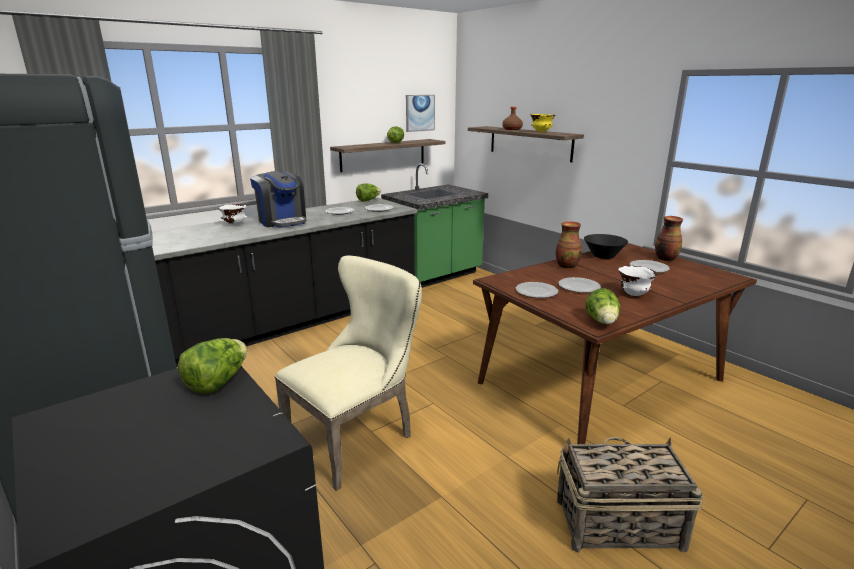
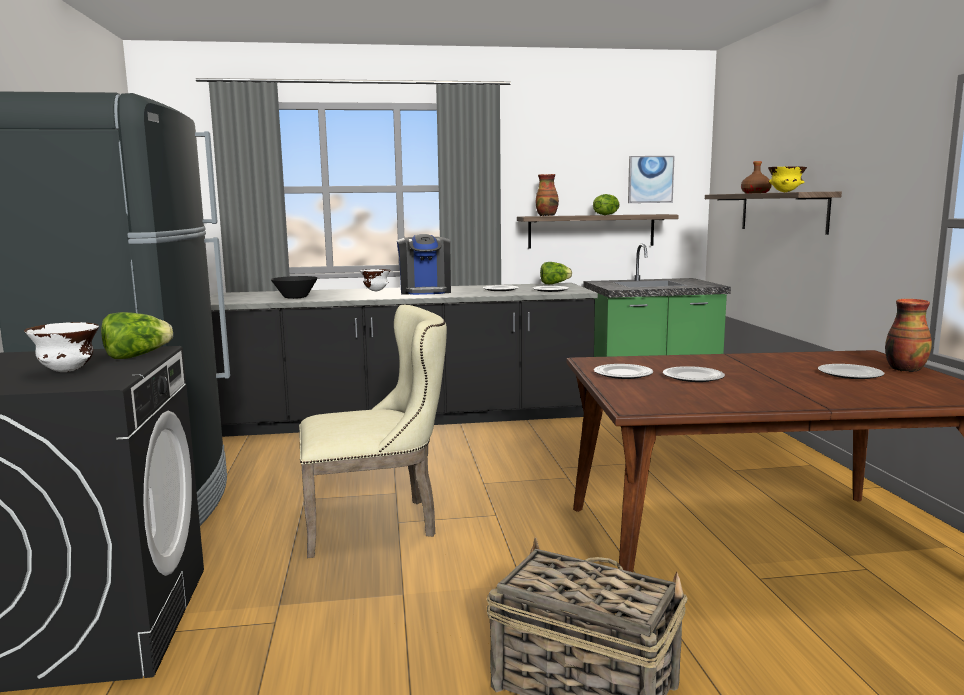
camera: 30 degrees right, 10 degrees down
vase [556,221,582,268] -> vase moved to [536,174,559,216]
black bowl [584,234,628,259] -> black bowl moved to [270,276,318,299]
lettuce [585,288,620,324] -> none
white bowl [618,266,658,296] -> white bowl moved to [24,322,99,372]

